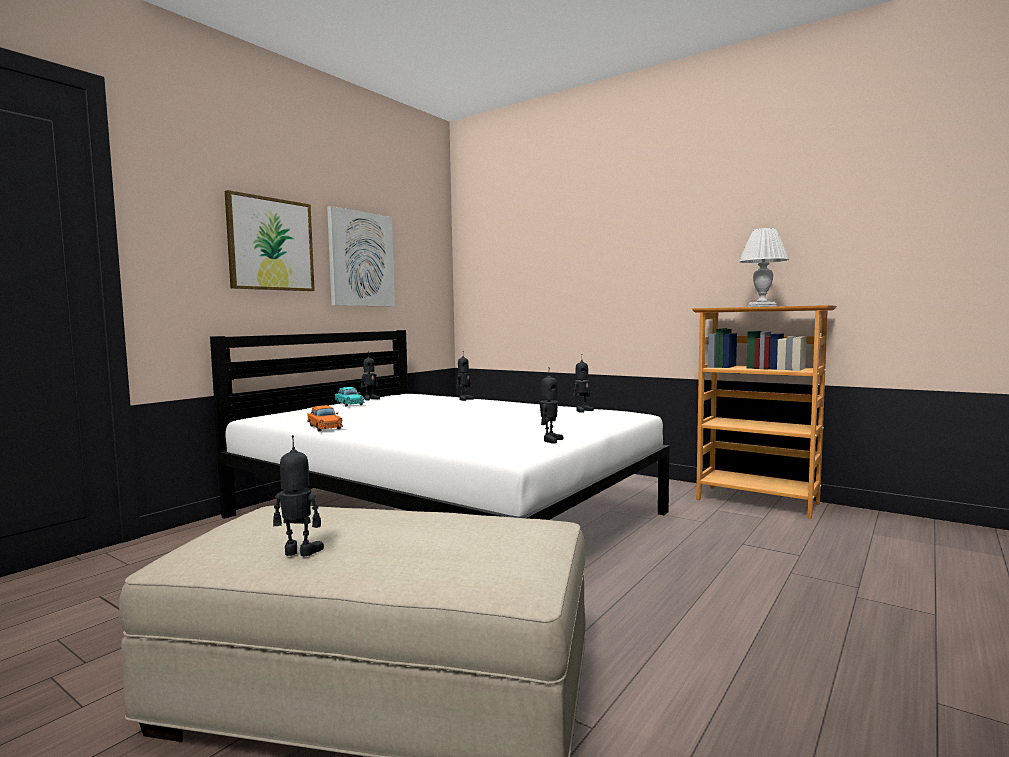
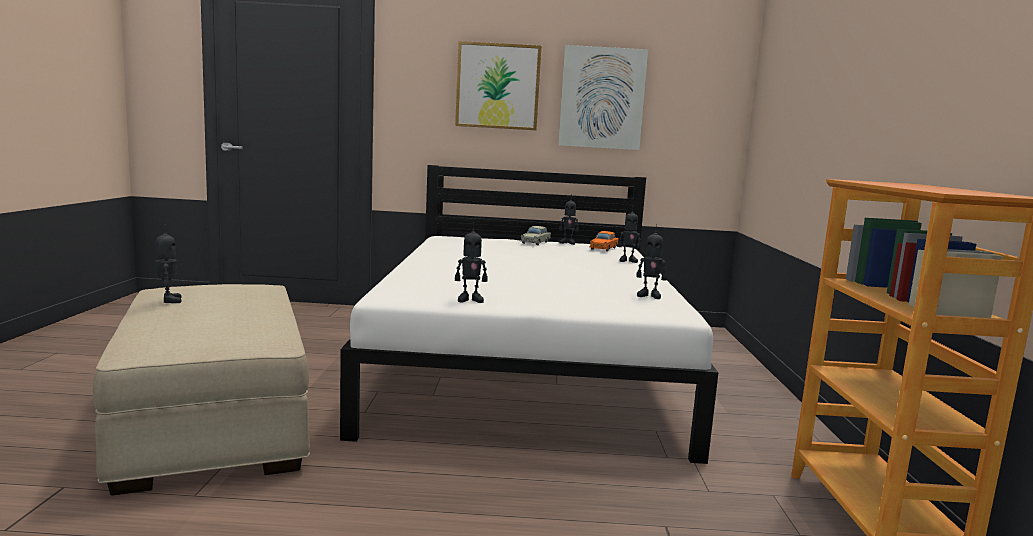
camera: 55 degrees right, 5 degrees up
orange toy car [307,405,343,431] -> orange toy car moved to [589,231,619,251]
turquoise toy car [335,387,364,407] -> beige toy car [521,226,551,245]
white table lamp [739,228,789,307] -> none

